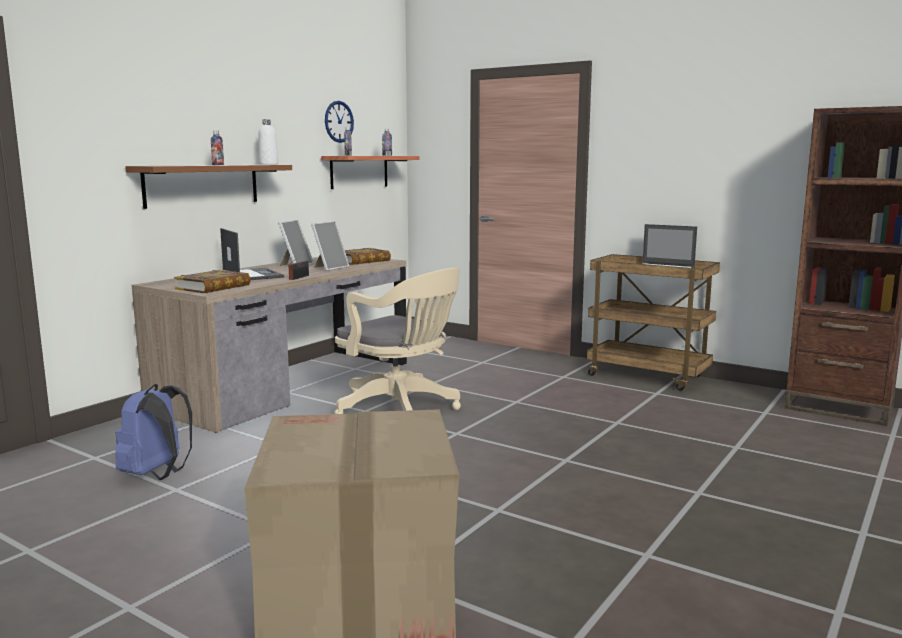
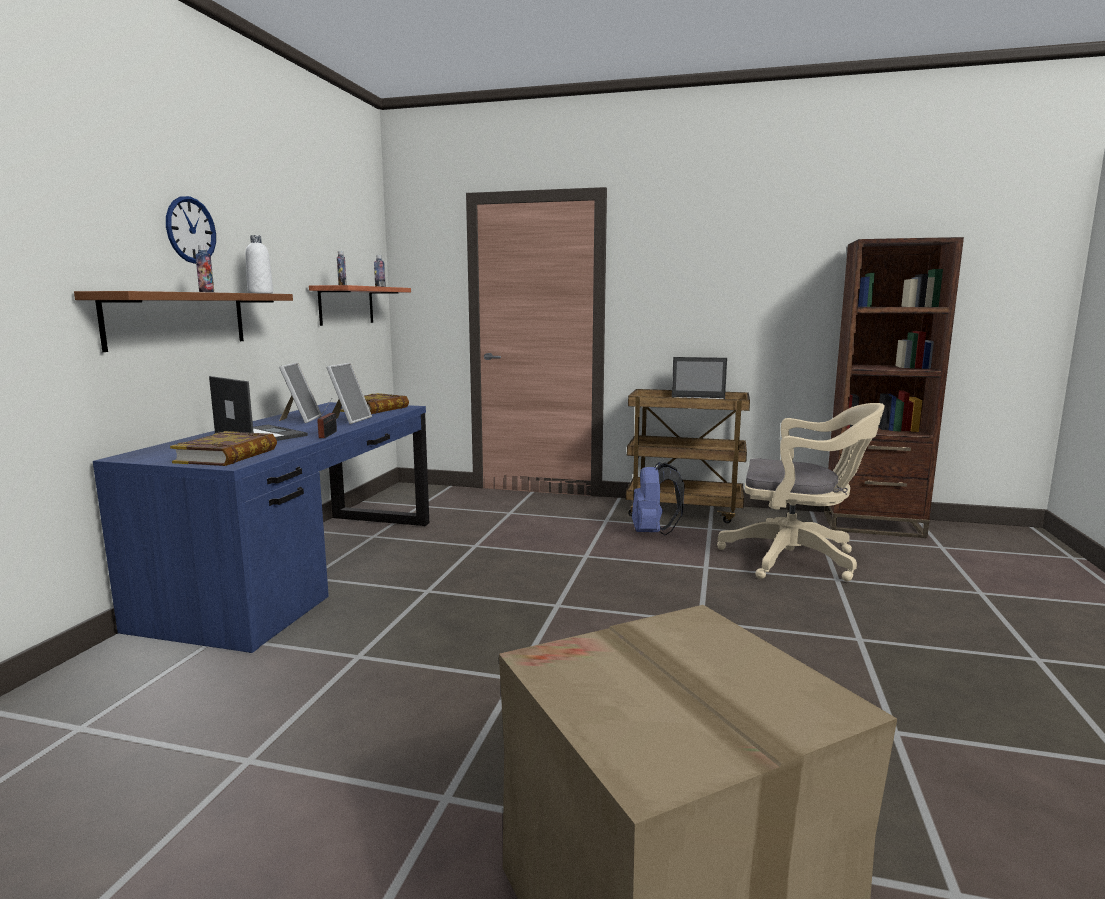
camera: 20 degrees left, 0 degrees up
blue backpack [115,384,192,480] -> blue backpack moved to [632,462,685,535]
brown desk [132,257,407,433] -> blue desk [93,402,429,653]
wall clock [325,101,354,143] -> wall clock moved to [166,196,216,264]
beige office chair [334,268,461,414] -> beige office chair moved to [717,403,885,582]

